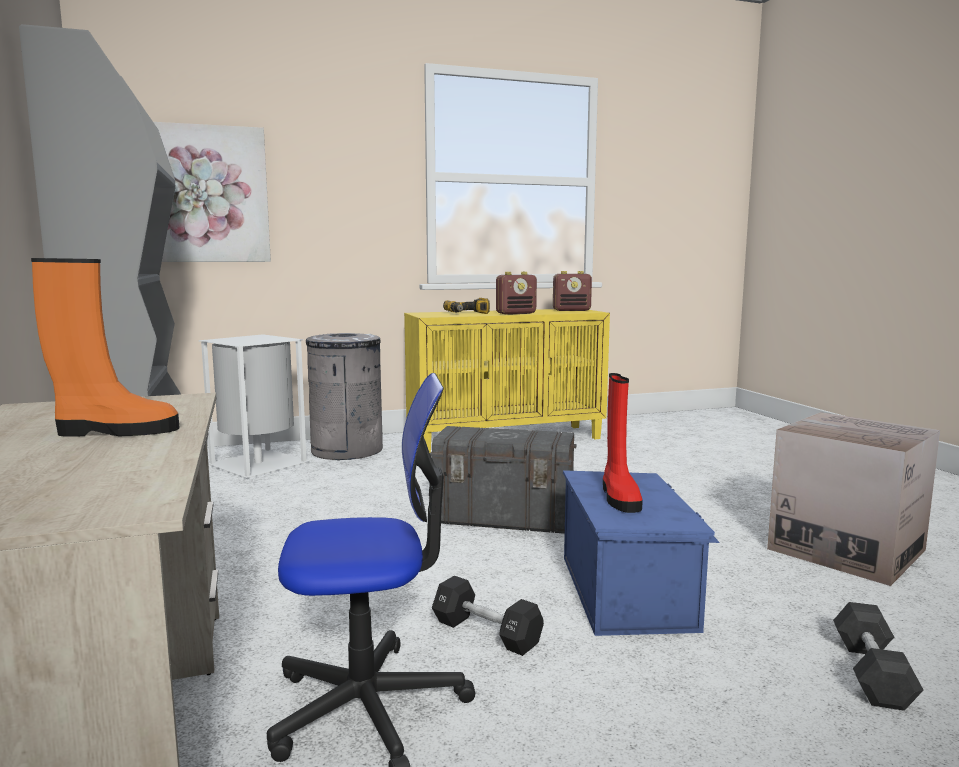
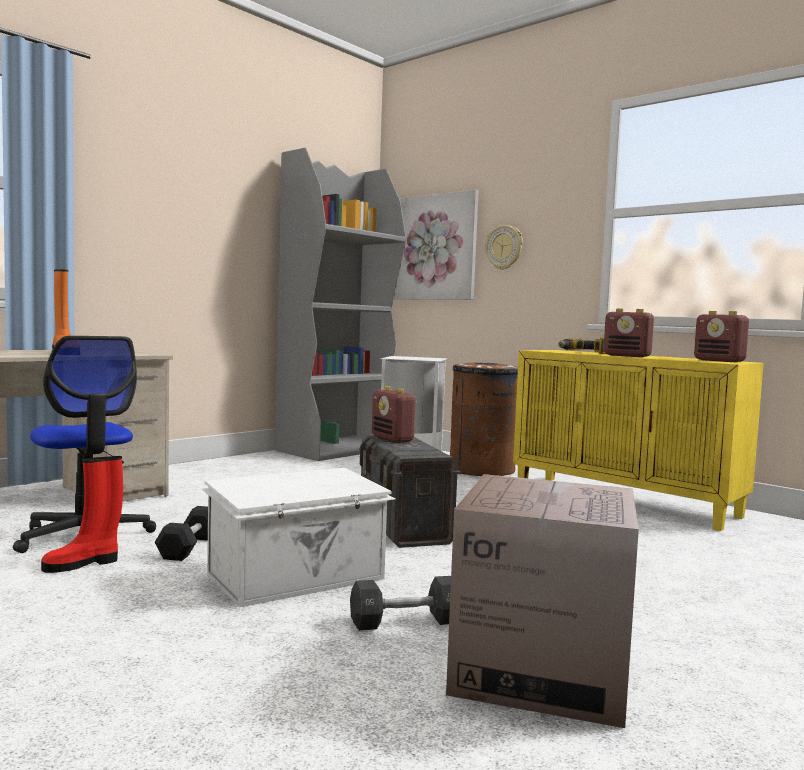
camera: 60 degrees right, 5 degrees down
grey trash can [306,333,383,460] -> brown trash can [450,363,518,476]
blue storage box [563,470,720,636] -> white storage box [202,468,396,607]
red boot [603,373,643,513] -> red boot moved to [41,456,123,573]
black dumbbell [833,602,924,711] -> black dumbbell moved to [350,576,451,631]
none -> radio [372,386,417,443]
none -> wall clock [485,225,523,270]

